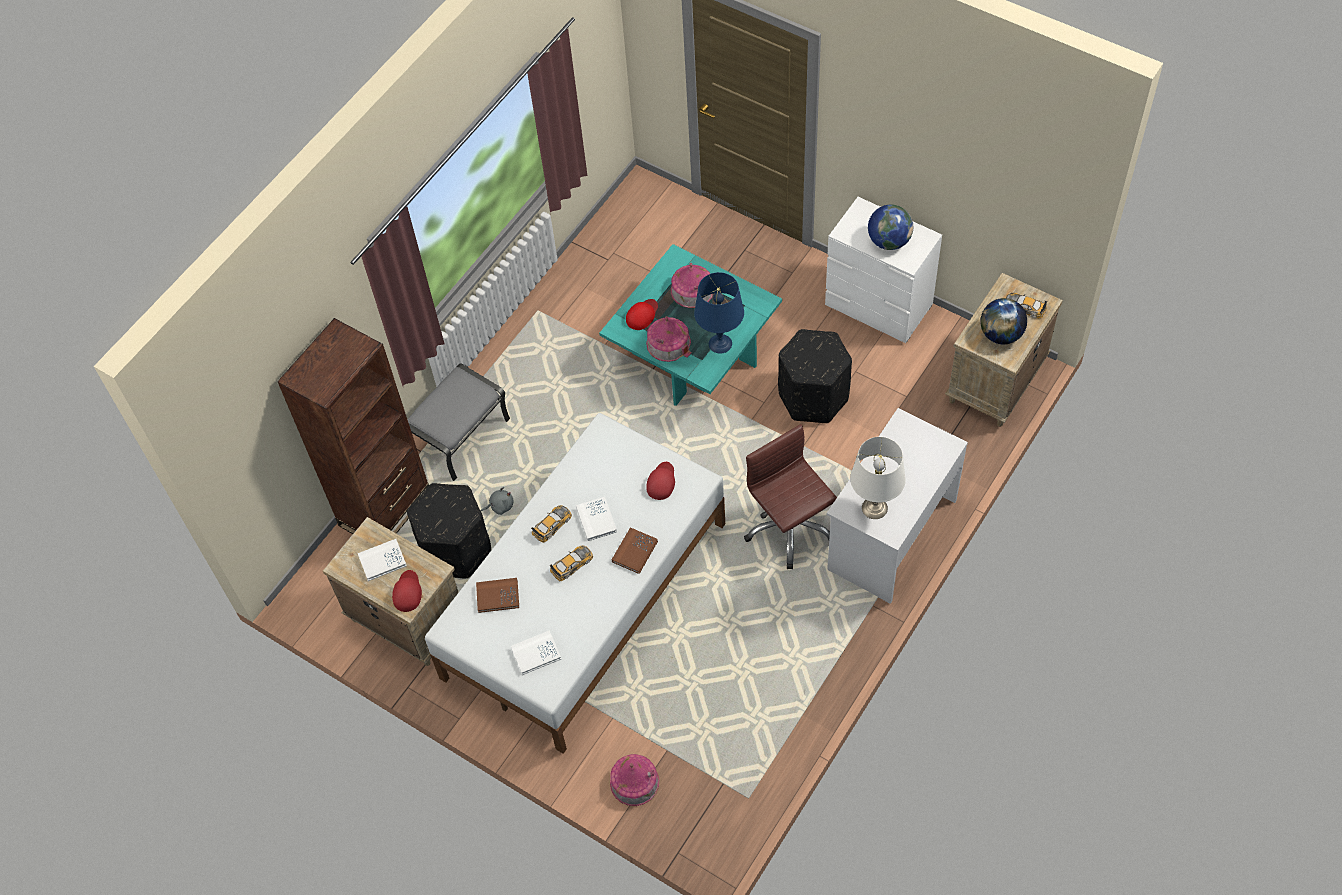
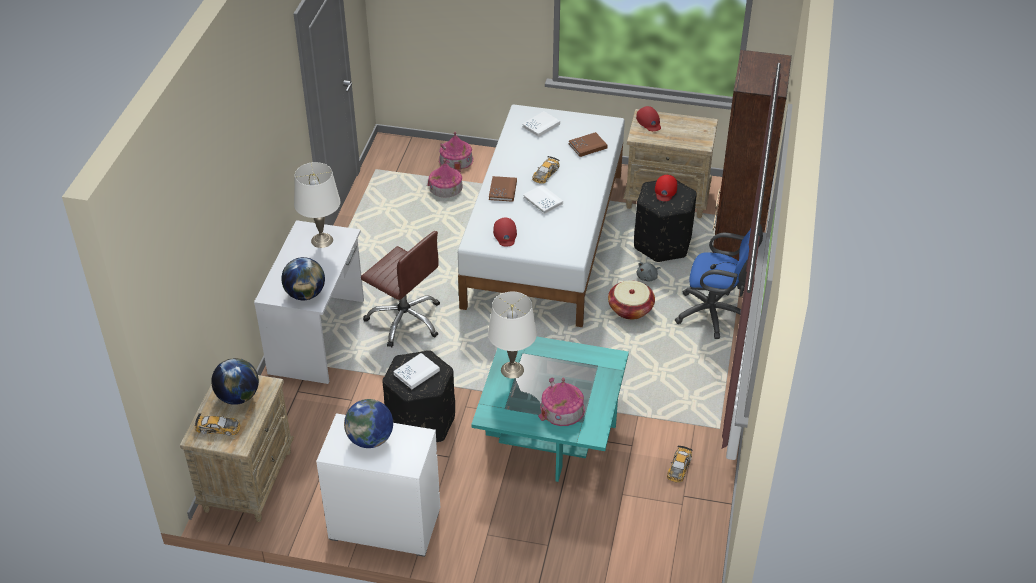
camera: 155 degrees right, 15 degrees down
white book [358,539,407,581] -> white book moved to [393,353,440,389]
grey ottoman [407,363,510,481] -> blue office chair [675,224,763,339]
toy car [531,505,572,543] -> toy car moved to [667,446,693,483]
red cap [626,299,658,330] -> red cap moved to [655,175,677,201]
toy house [646,316,692,362] -> toy house moved to [426,159,463,198]
blue table lamp [694,272,744,354] -> white table lamp [488,292,537,379]
none -> globe [281,257,325,300]
none -> basket [608,280,655,320]

